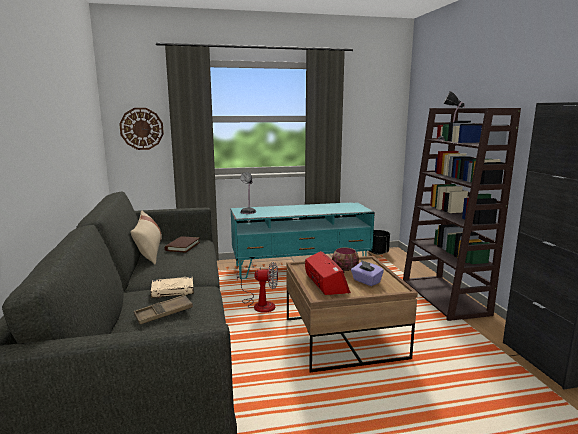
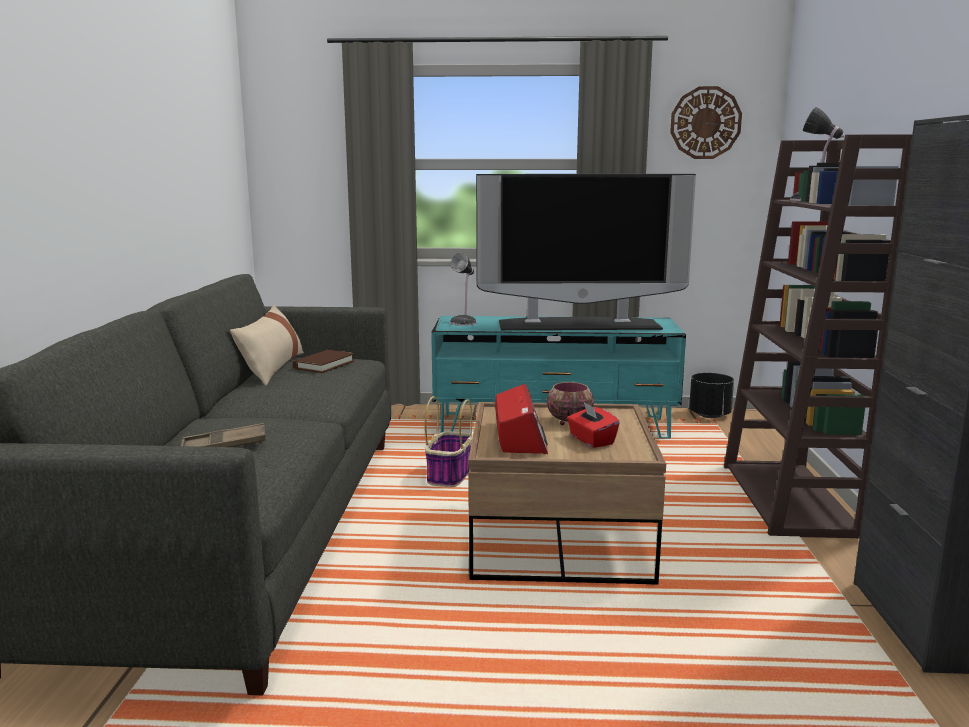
camera: 15 degrees right, 0 degrees up
wall clock [119,108,164,150] -> wall clock moved to [670,86,742,159]
beige book [151,277,194,298] -> none
fan [237,262,278,313] -> basket [425,396,473,487]
purple tissue box [351,260,384,286] -> red tissue box [567,401,620,448]
none -> television [476,174,696,330]

